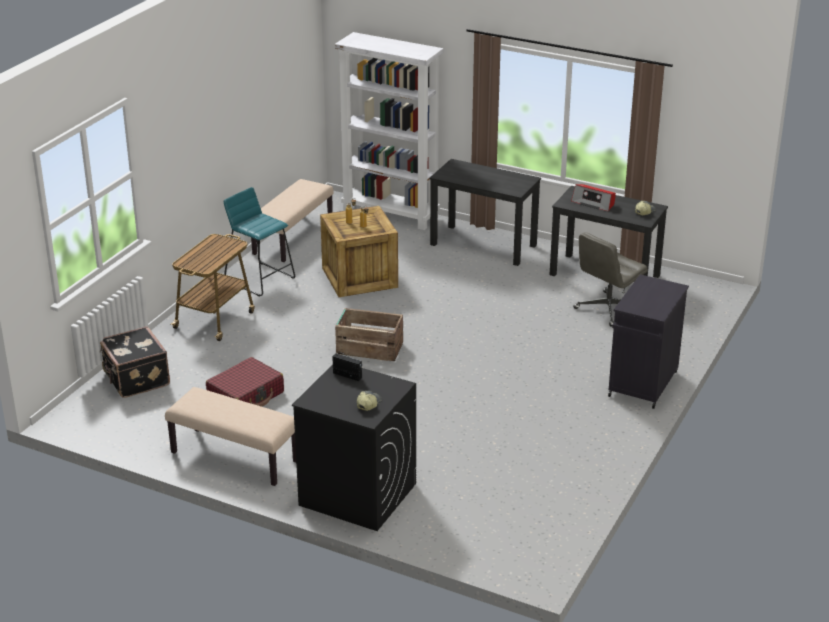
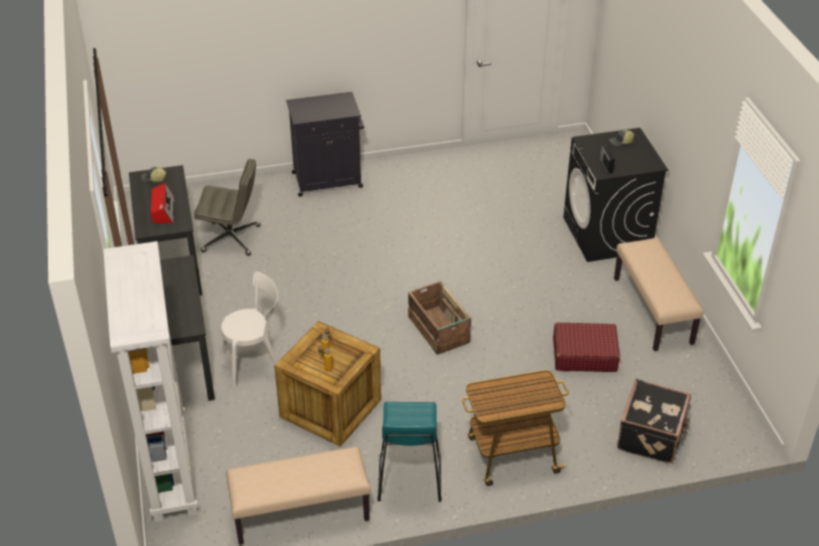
camera: 130 degrees left, 10 degrees up
none -> white chair [221,272,278,386]

